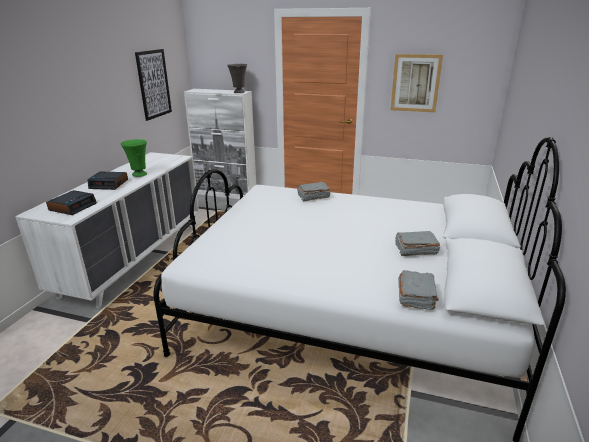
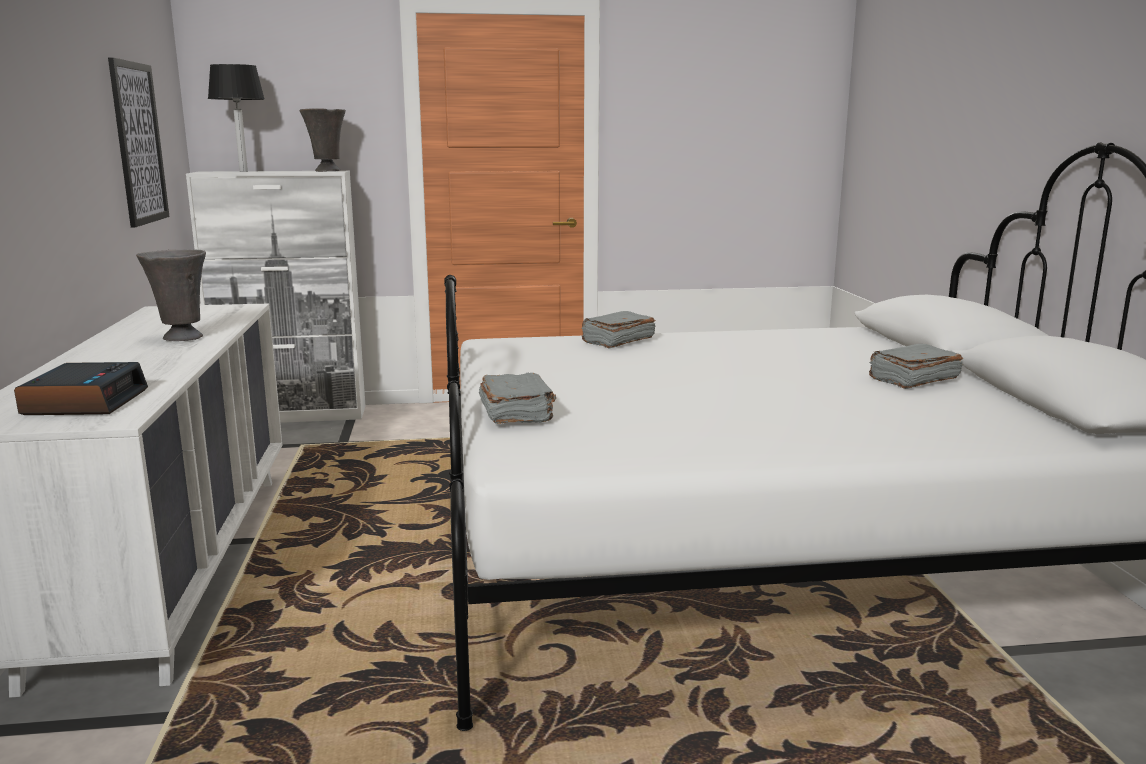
camera: 25 degrees left, 10 degrees down
alarm clock [88,172,128,190] -> none
green vase [120,139,147,177] -> grey vase [136,249,206,341]
picture [391,54,443,112] -> none
grey book [398,270,439,310] -> grey book moved to [479,373,556,424]
none -> table lamp [208,64,265,172]

